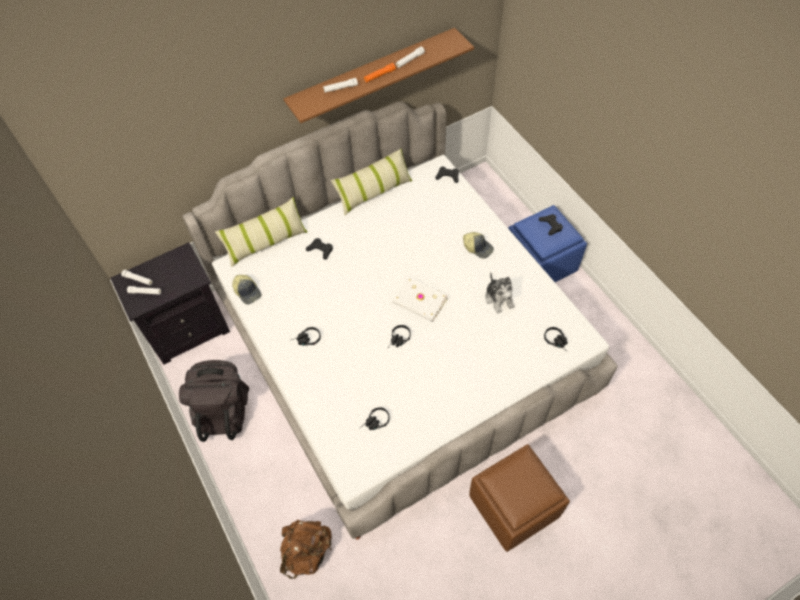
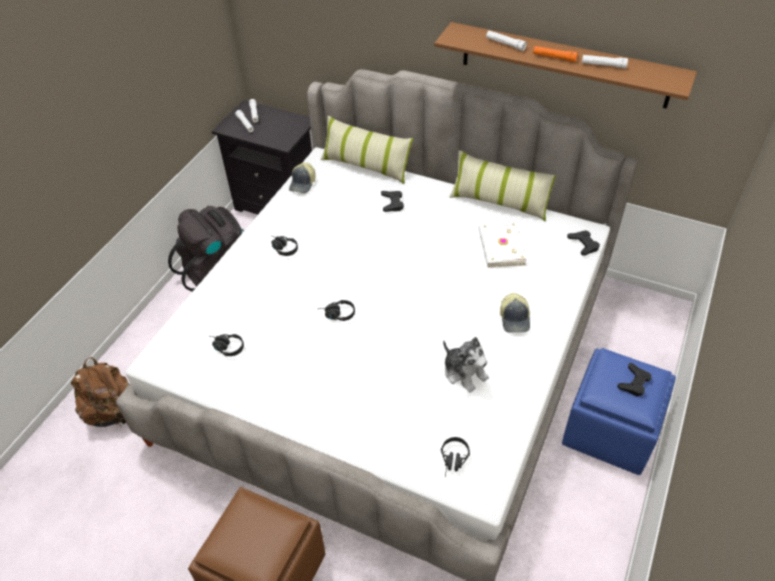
camera: 55 degrees right, 10 degrees down
white book [392,276,448,322] -> white book moved to [478,222,527,268]
plush toy [485,272,515,313] -> plush toy turned 75 degrees counterclockwise [443,337,489,393]

